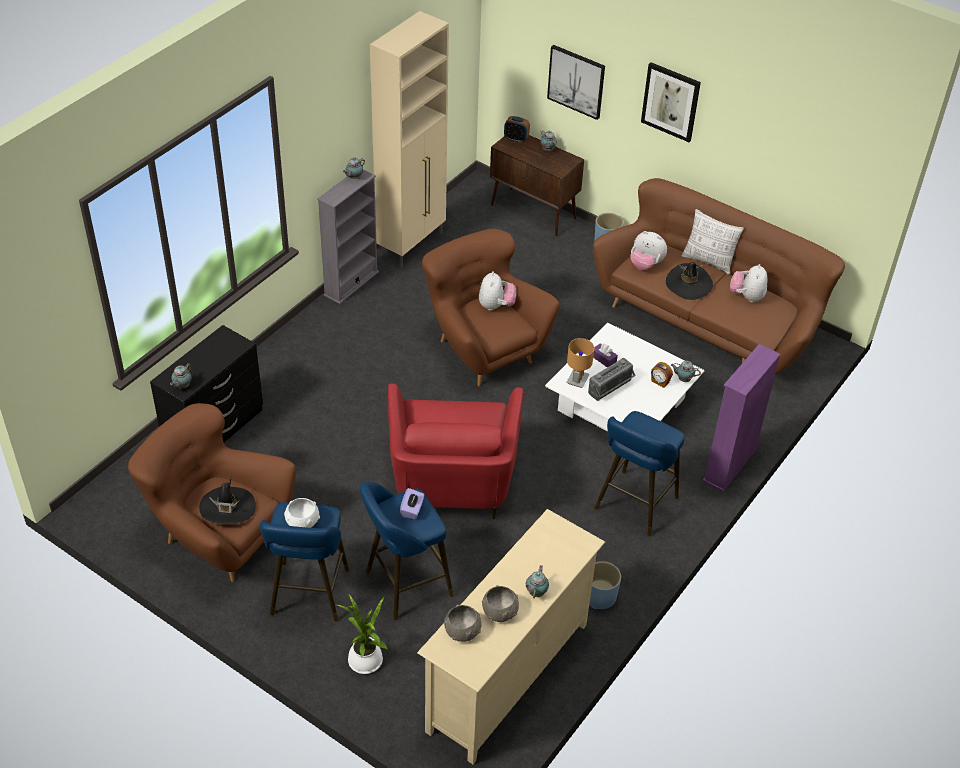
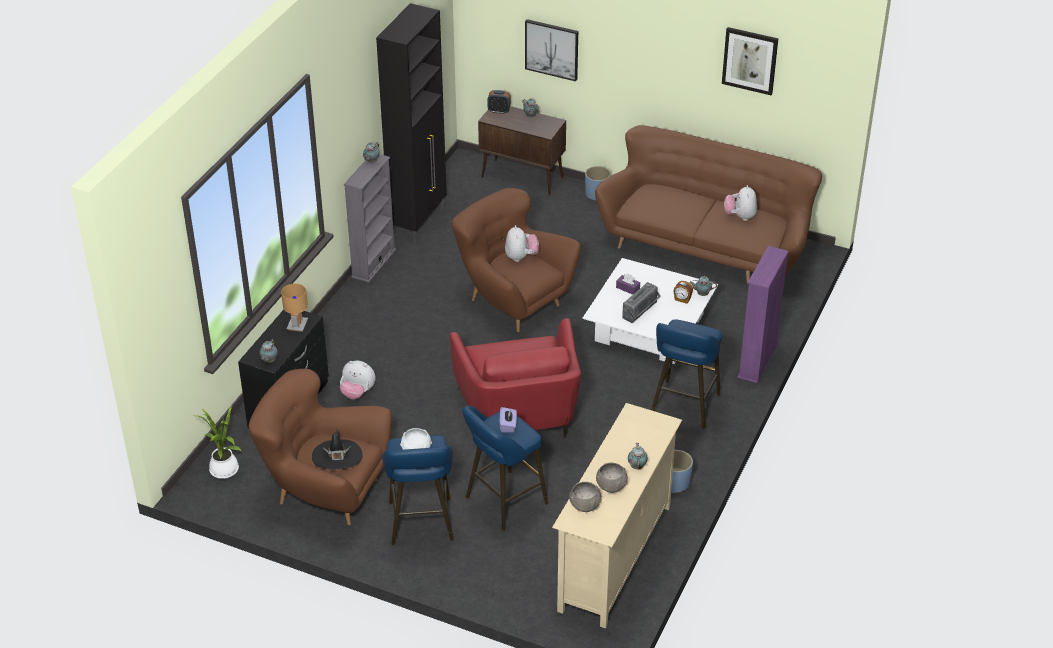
camera: 10 degrees left, 5 degrees down
potted plant [337,595,388,674] -> potted plant moved to [194,406,241,479]
beige cabinet [370,11,449,267] -> black cabinet [376,3,447,242]
brown table lamp [566,338,595,388] -> brown table lamp moved to [281,284,308,332]
plush toy [630,231,667,270] -> plush toy moved to [340,361,375,399]
picture [641,62,701,142] -> picture moved to [722,27,779,95]
black hat [666,262,713,300] -> none
pillow [682,209,744,275] -> none

